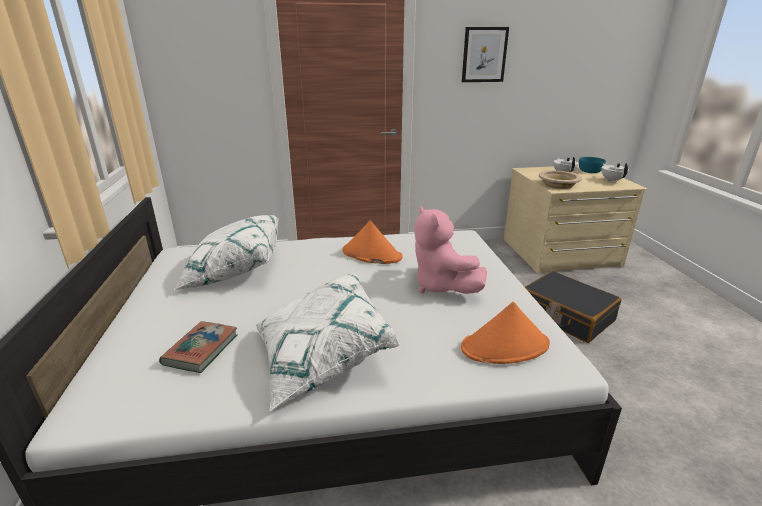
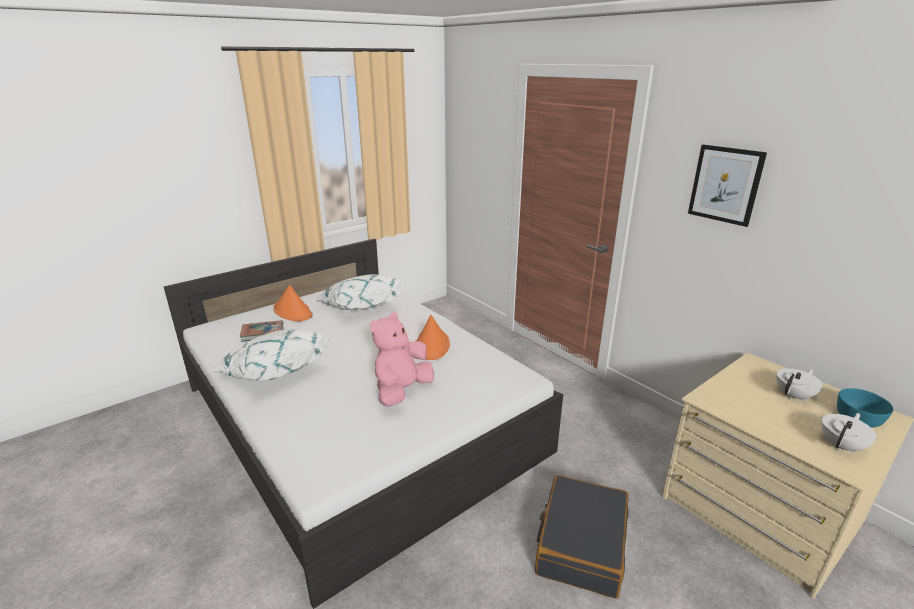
camera: 60 degrees right, 0 degrees up
orange hat [461,302,550,364] -> orange hat moved to [273,285,313,321]
beige bowl [539,170,582,189] -> none

